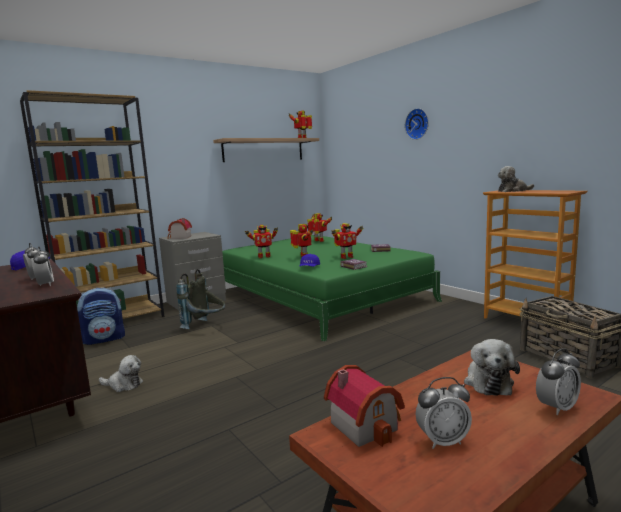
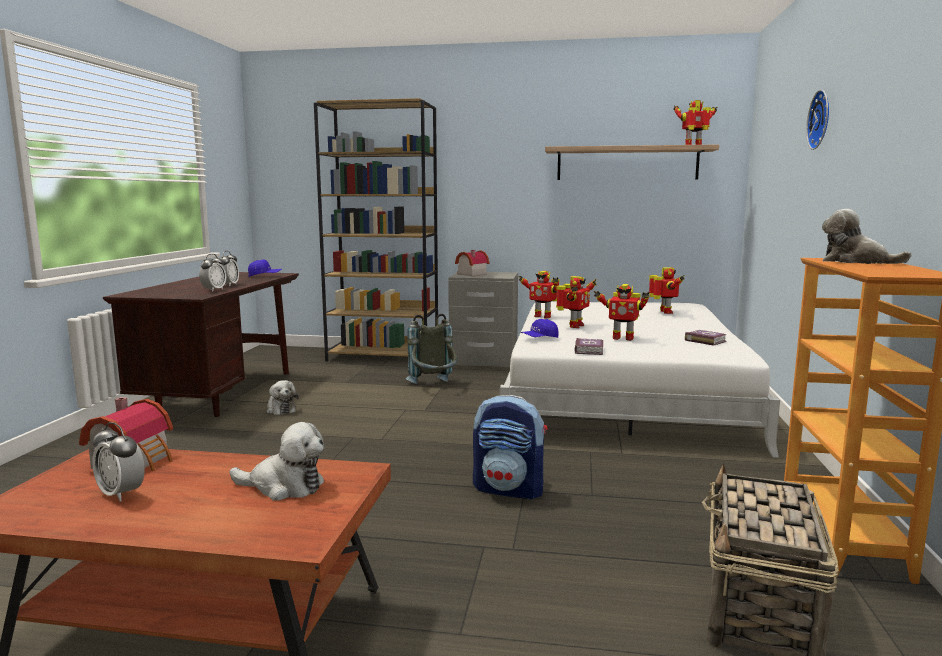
camera: 45 degrees right, 0 degrees up
backpack [77,287,125,345] -> backpack moved to [473,395,548,500]
green bed [222,235,442,342] -> white bed [500,301,780,458]
plush toy [464,339,520,396] -> plush toy turned 135 degrees counterclockwise [229,422,324,501]
alarm clock [536,348,581,416] -> none

